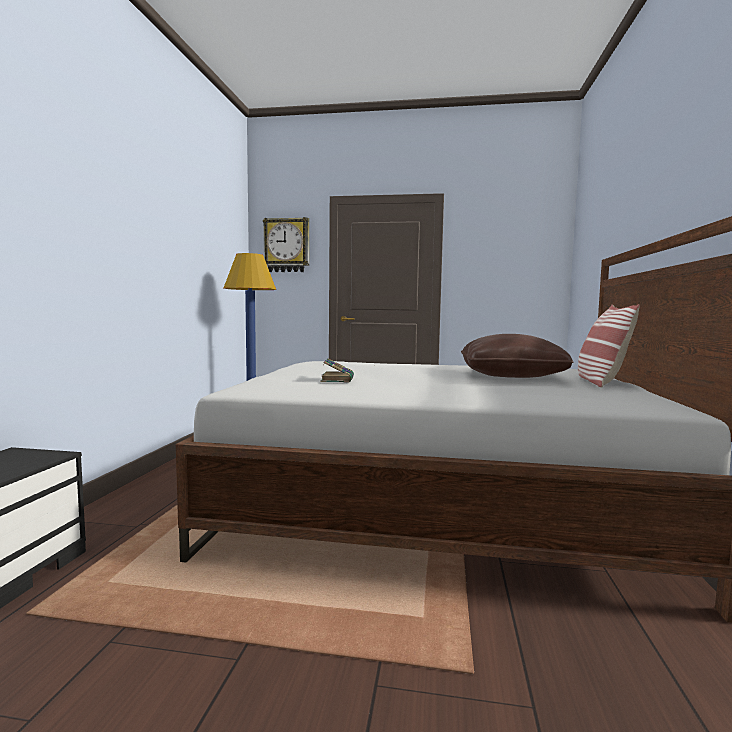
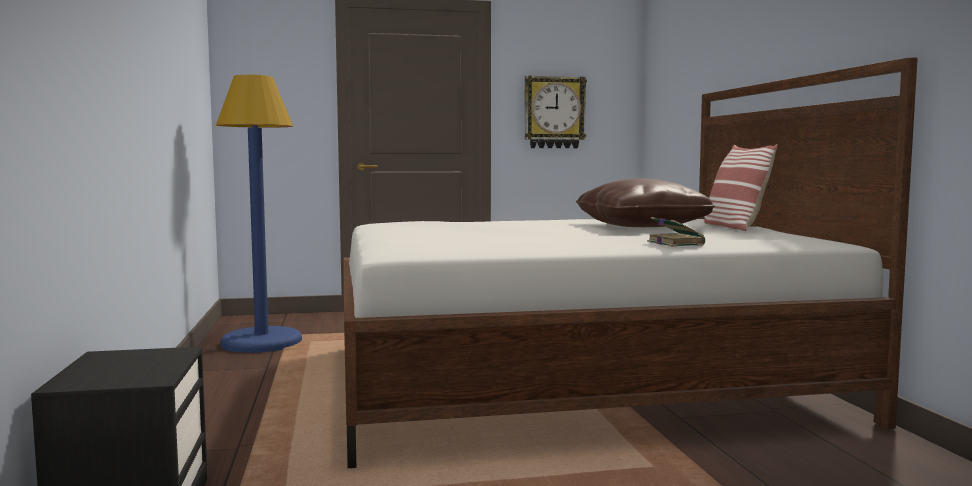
camera: 20 degrees left, 0 degrees up
wall clock [263,217,309,272] -> wall clock moved to [524,76,587,148]
book [320,358,354,383] -> book moved to [647,217,705,247]

